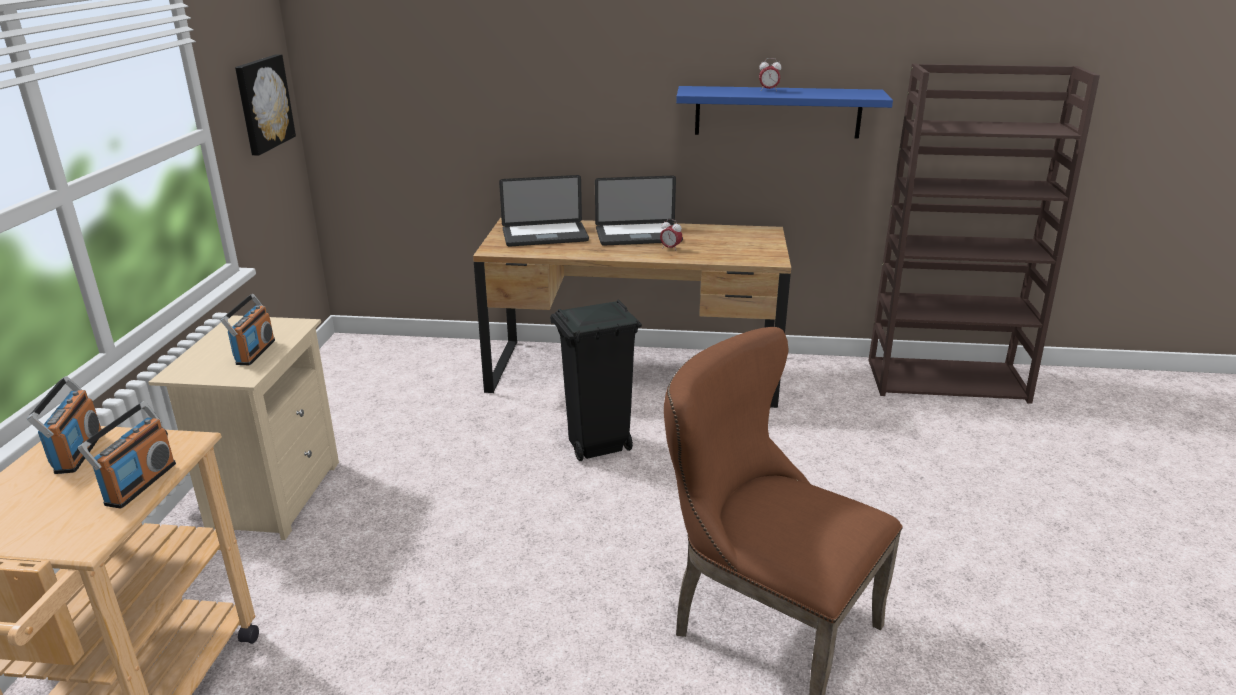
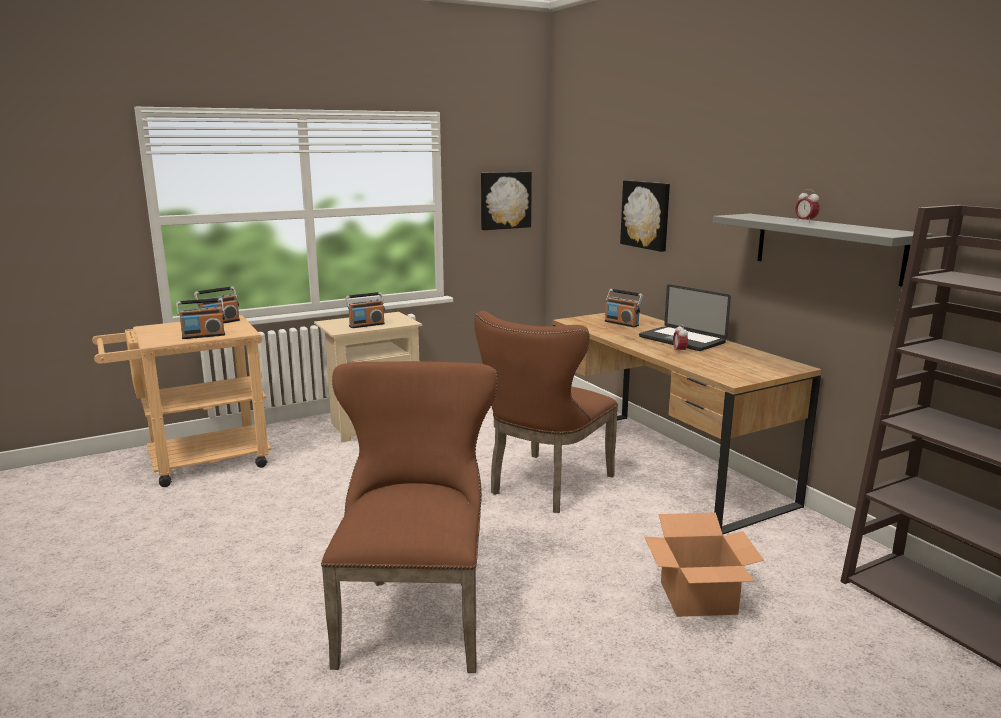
camera: 55 degrees right, 10 degrees down
laptop [499,175,589,247] -> radio [605,289,643,327]
black trash can [550,299,642,461] -> brown chair [474,311,618,513]
blue shelf [676,86,893,139] -> grey shelf [712,214,933,287]
none -> picture [620,180,670,252]
none -> cardboard box [644,513,764,617]

